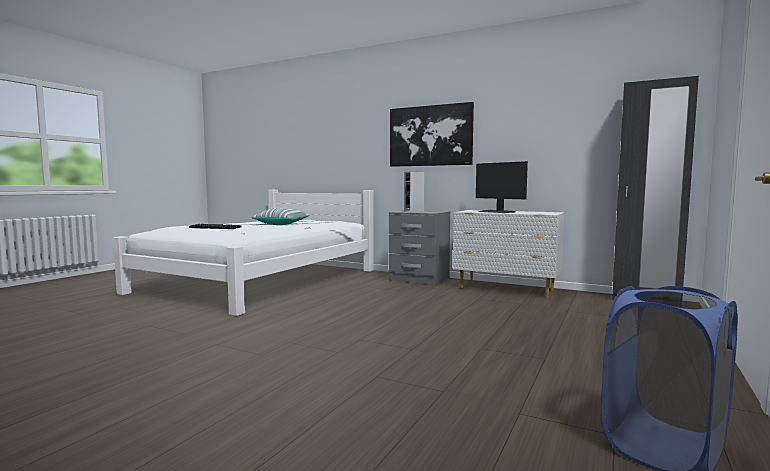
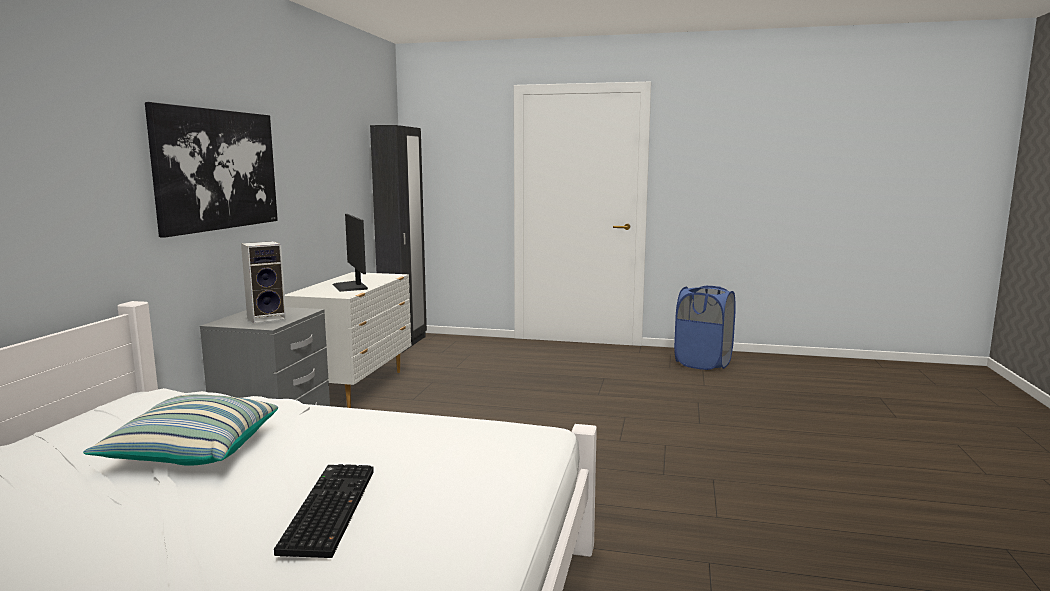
camera: 105 degrees left, 5 degrees up
monitor [476,161,528,213] -> monitor turned 120 degrees clockwise [333,214,368,292]

